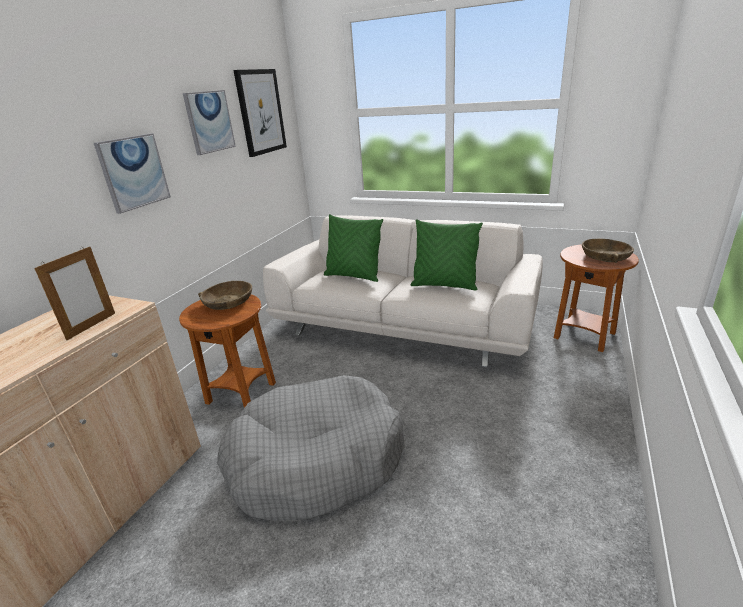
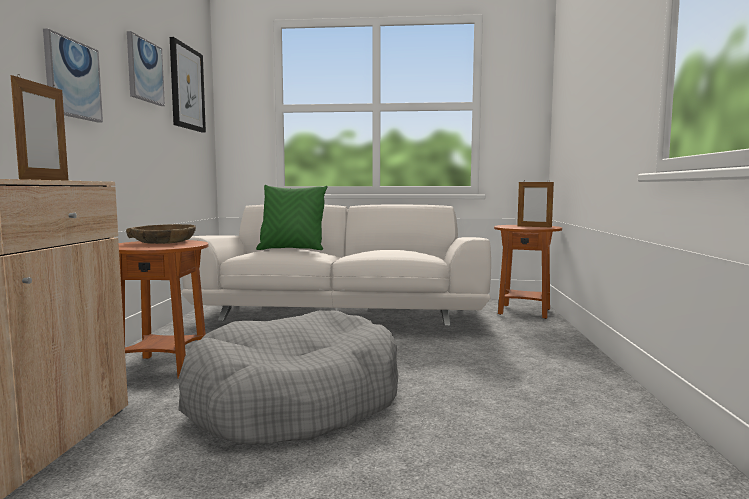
camera: 20 degrees left, 20 degrees down
green pillow [410,219,483,290] -> none
brown bowl [582,239,634,263] -> picture frame [517,181,554,228]

